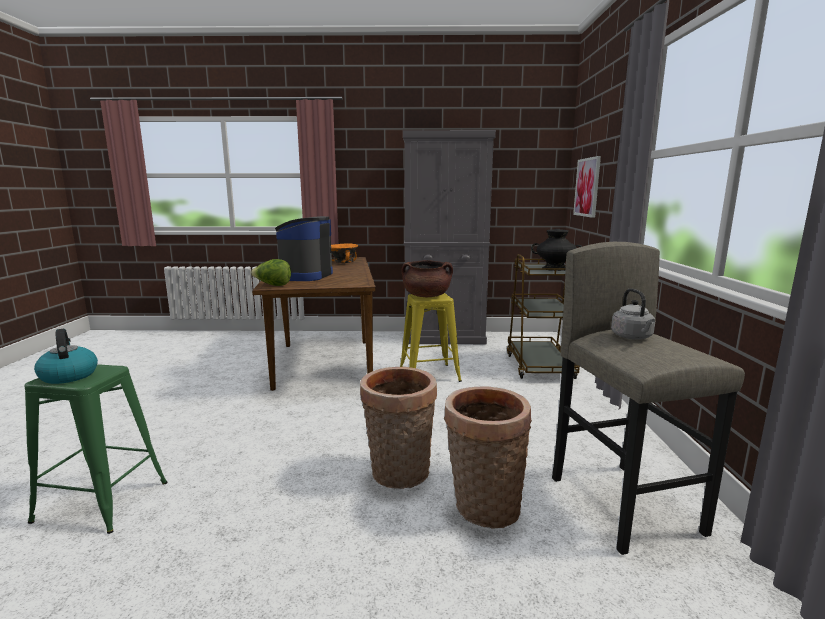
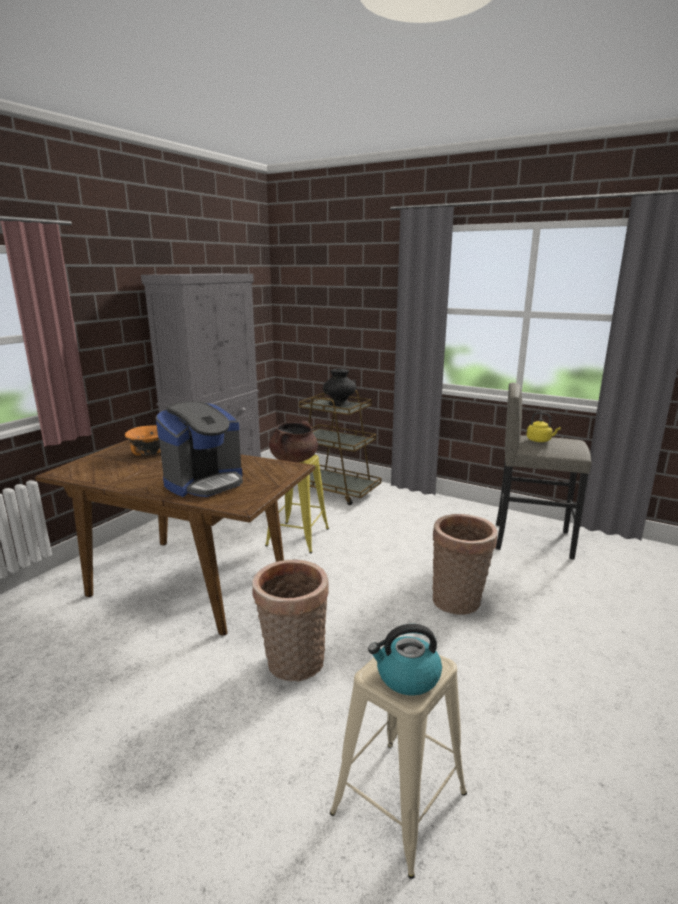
camera: 60 degrees left, 5 degrees up
green stool [25,364,167,534] -> beige stool [330,637,467,879]
lettuce [250,259,291,286] -> none
coffee machine [275,216,333,281] -> coffee machine turned 90 degrees counterclockwise [156,401,243,497]
basket [444,386,532,528] -> basket moved to [252,560,329,682]
picture [573,156,601,218] -> none
grey kettle [611,288,655,340] -> yellow kettle [527,412,561,442]

